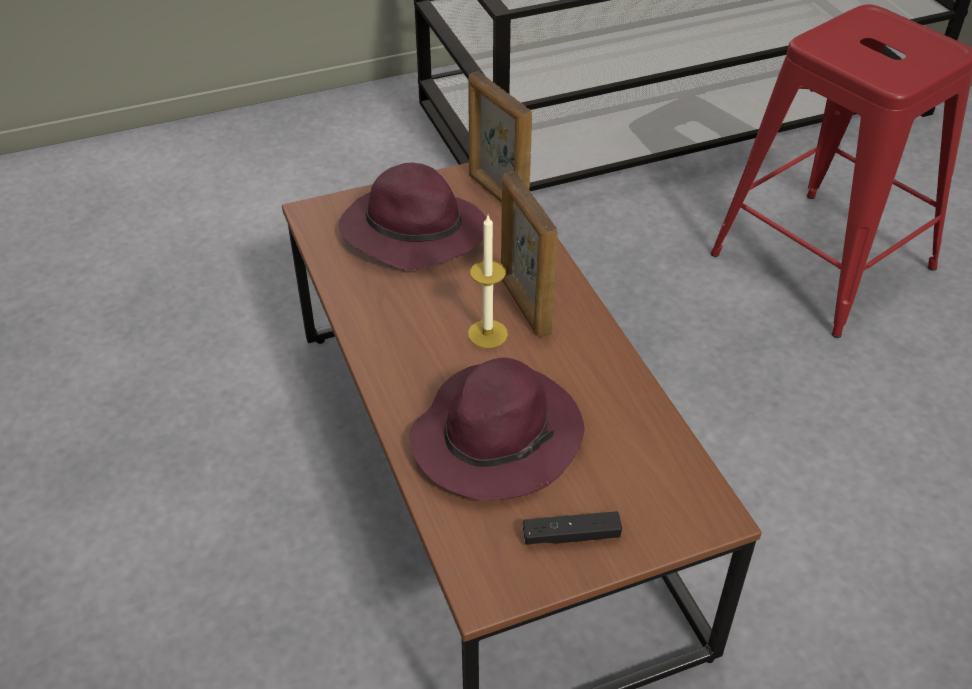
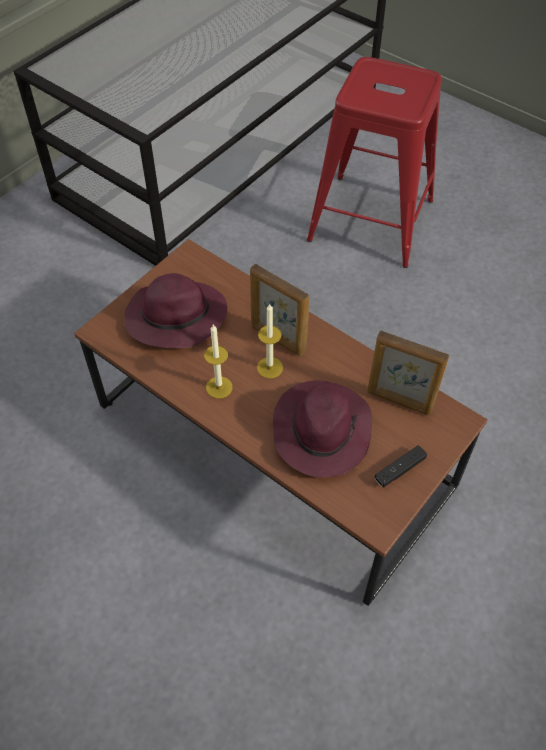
camera: 30 degrees left, 10 degrees up
picture frame [468,71,532,203] -> picture frame moved to [367,330,450,415]
none -> candle [204,325,232,399]

